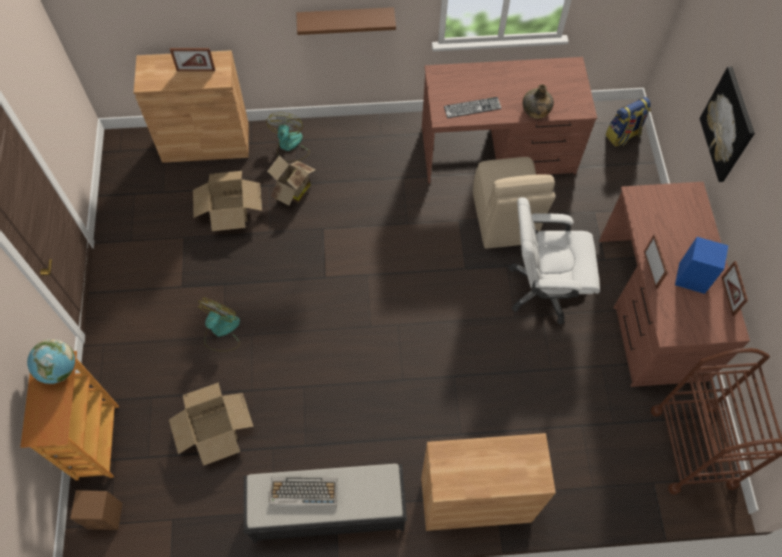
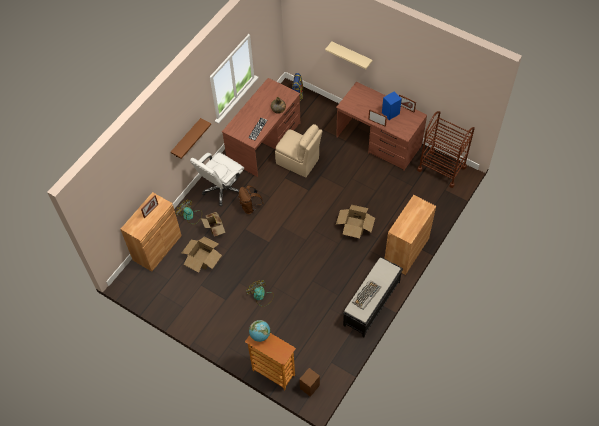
camera: 50 degrees left, 5 degrees down
cardboard box [169,382,254,466] -> cardboard box moved to [336,205,375,238]
white office chair [509,197,600,324] -> white office chair moved to [190,153,244,206]
picture [700,67,755,182] -> beige shelf [325,42,373,69]
none -> brown backpack [238,185,263,214]

